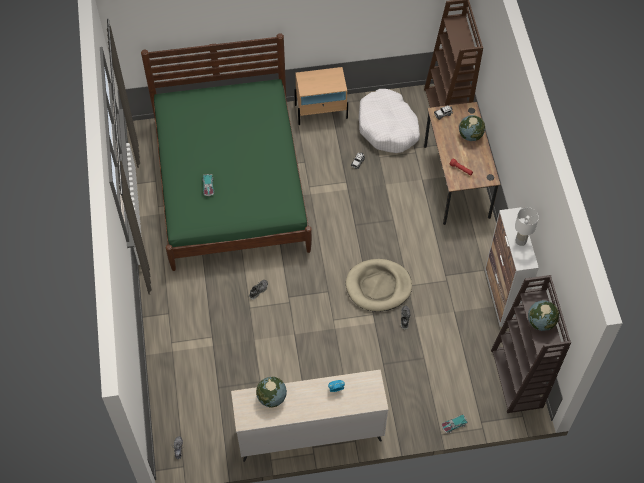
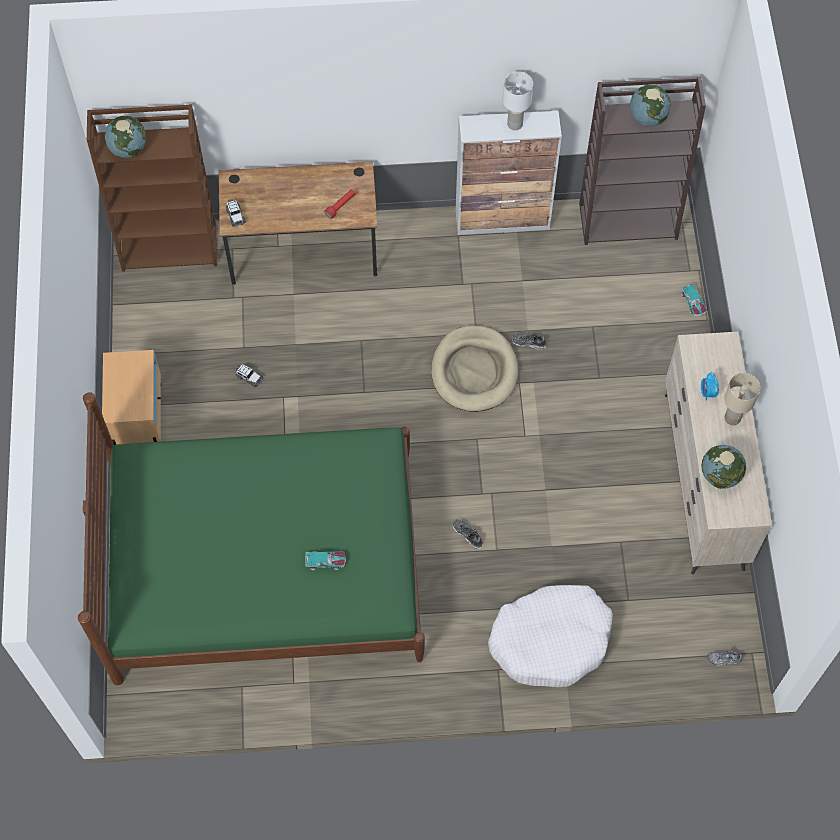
camera: 85 degrees left, 5 degrees up
white dog bed [359,89,420,153] -> white dog bed moved to [488,585,613,687]
globe [459,115,485,141] -> globe moved to [105,116,146,158]
none -> beige table lamp [724,373,760,425]

